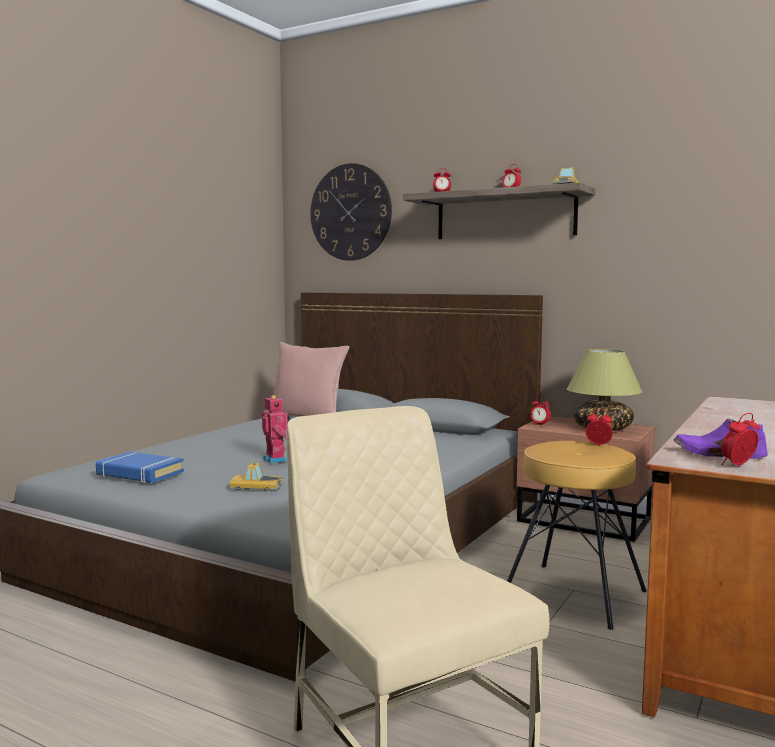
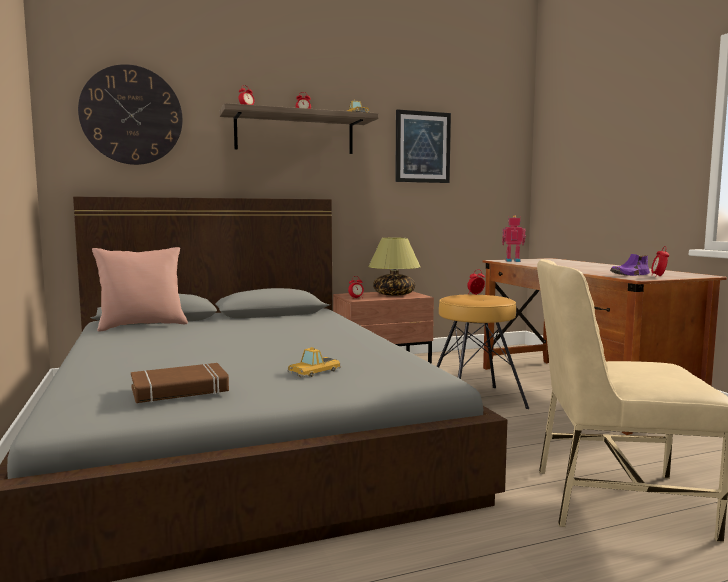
camera: 50 degrees left, 0 degrees up
blue book [96,452,184,483] -> brown book [131,363,229,403]
toy robot [262,395,290,463] -> toy robot moved to [502,215,526,262]
none -> picture [395,109,451,183]

